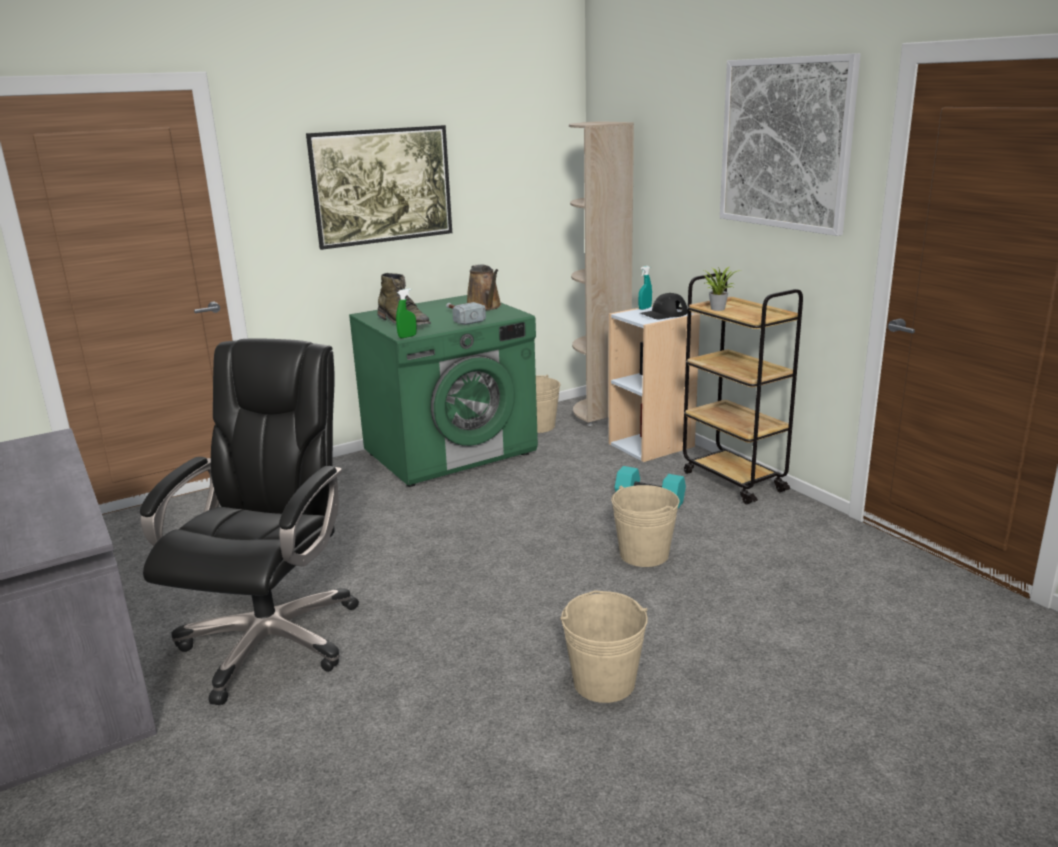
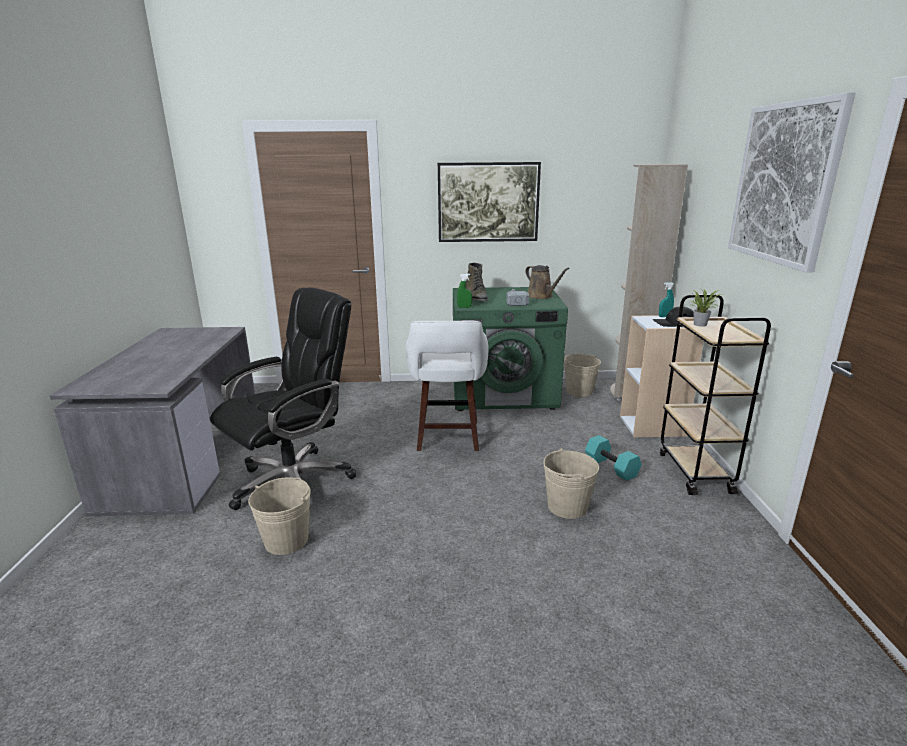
camera: 30 degrees right, 0 degrees up
brown watering can [467,264,501,310] -> brown watering can turned 45 degrees counterclockwise [525,265,569,299]
beige bucket [560,590,648,703] -> beige bucket moved to [248,477,311,555]
none -> white stool [406,321,489,451]

